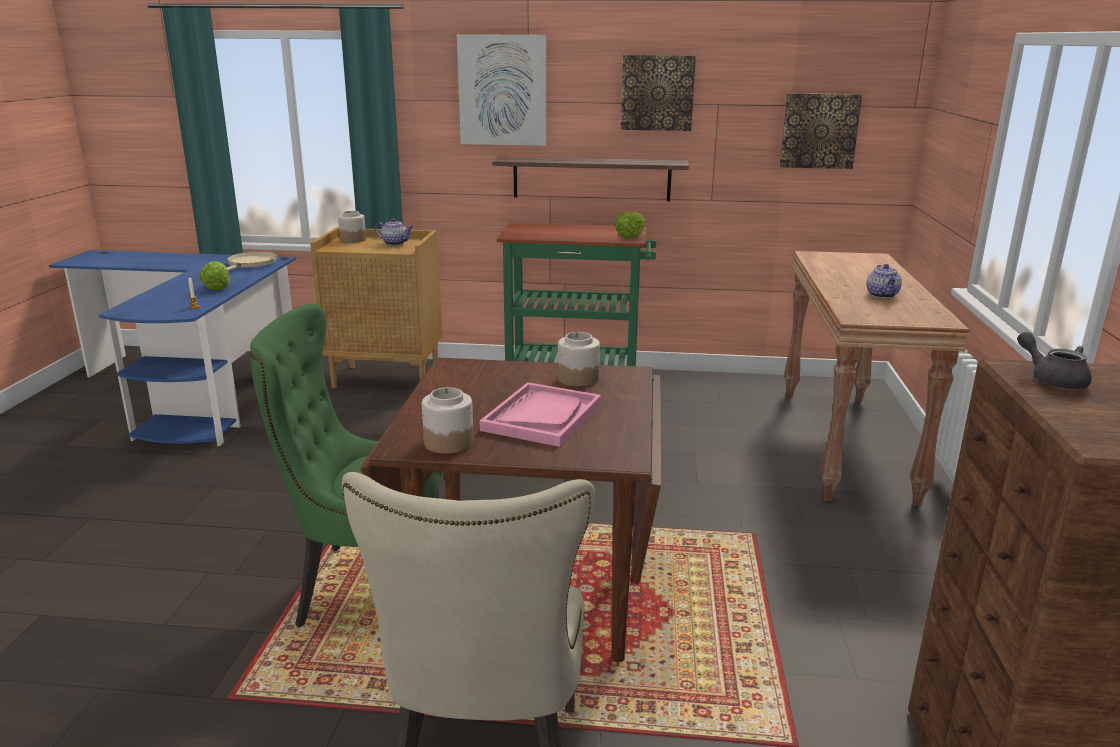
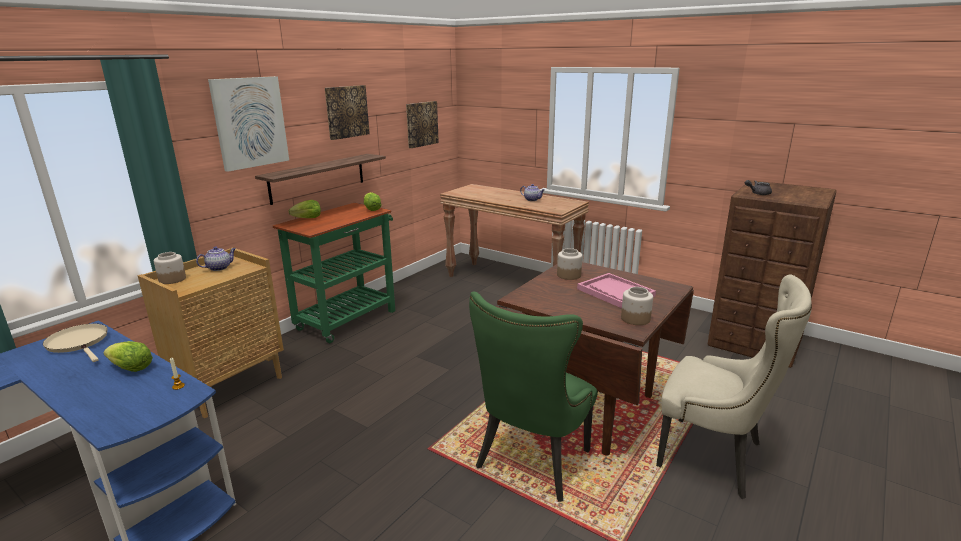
camera: 60 degrees left, 0 degrees up
none -> lettuce [288,200,321,218]

